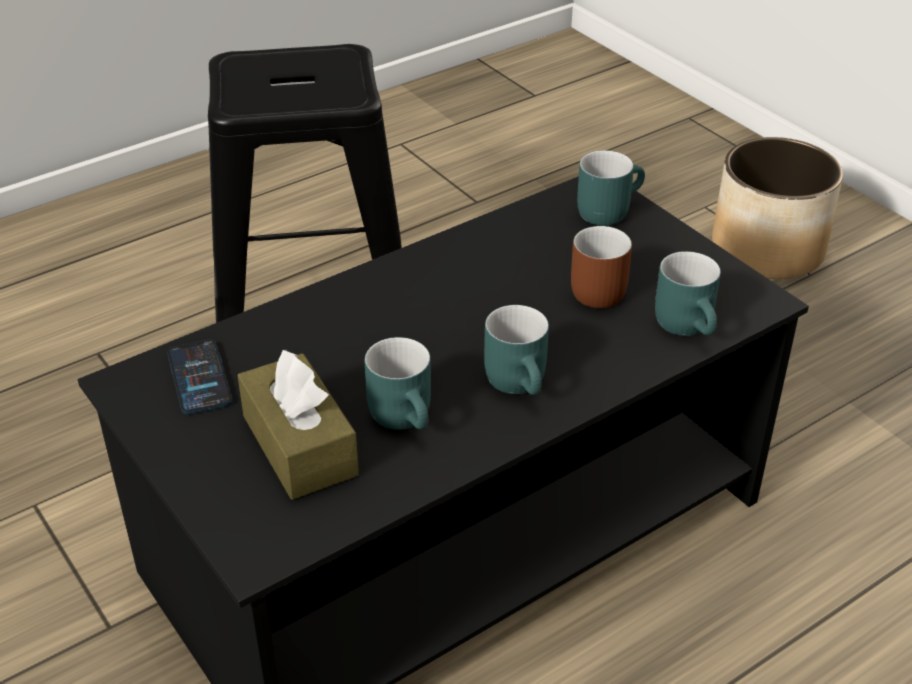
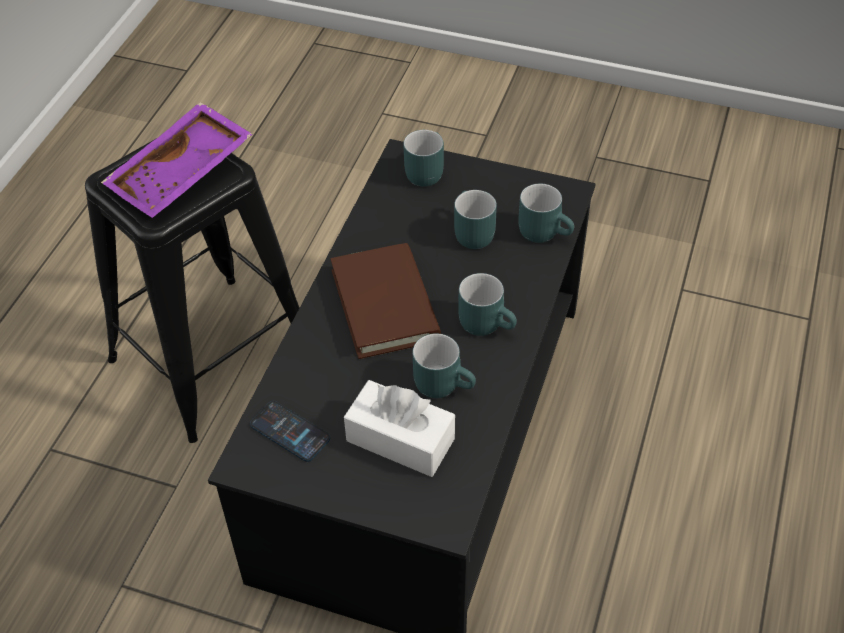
camera: 35 degrees left, 10 degrees up
brown tissue box [237,350,359,500] -> white tissue box [344,380,455,477]
brown mug [571,226,632,308] -> turquoise mug [454,190,497,249]
planter [712,137,843,279] -> none
none -> purple tray [101,102,253,218]
none -> brown book [330,243,441,359]

